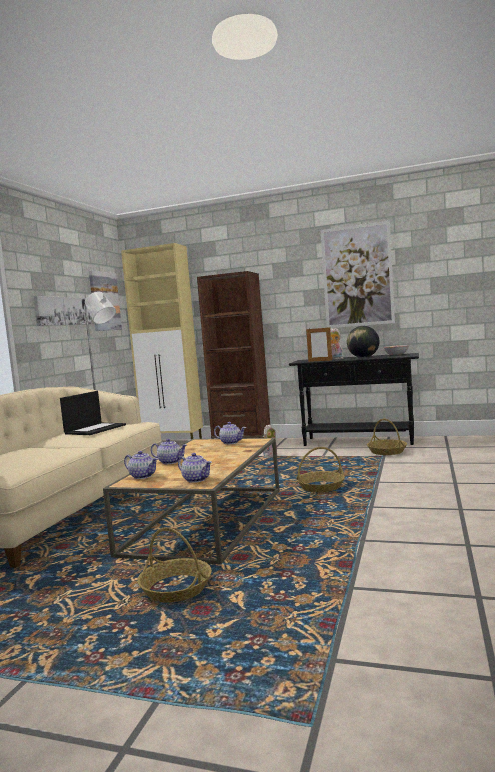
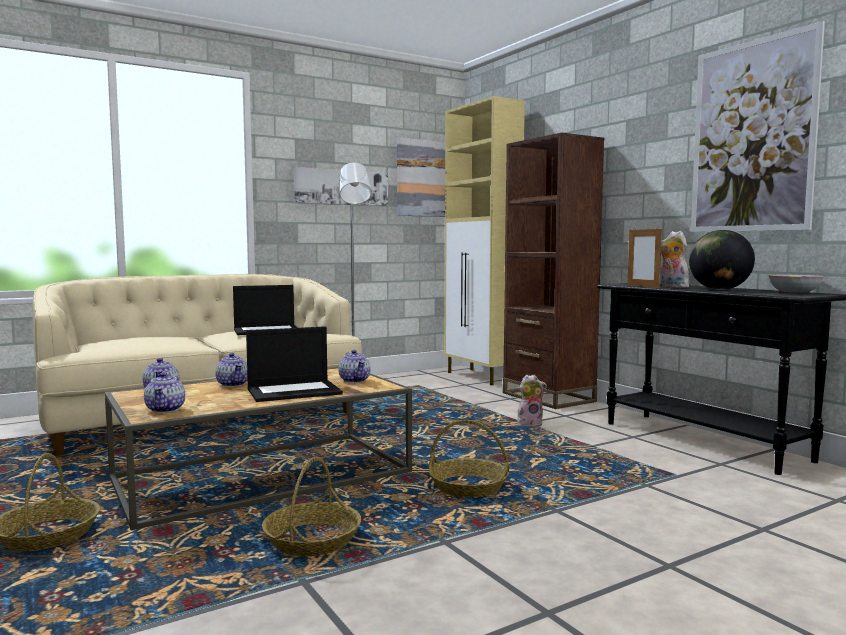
camera: 40 degrees right, 0 degrees up
basket [367,419,407,455] -> basket moved to [262,457,361,556]
none -> laptop [246,326,343,402]

